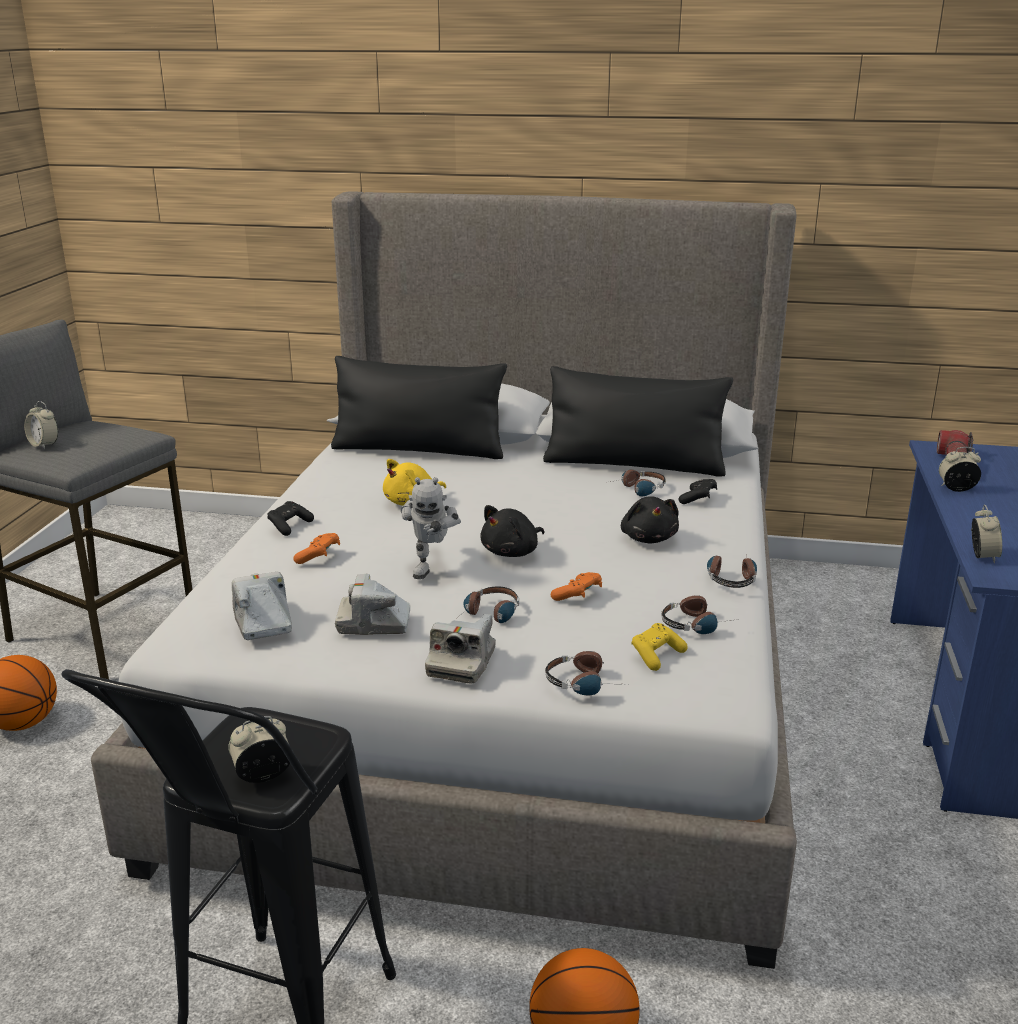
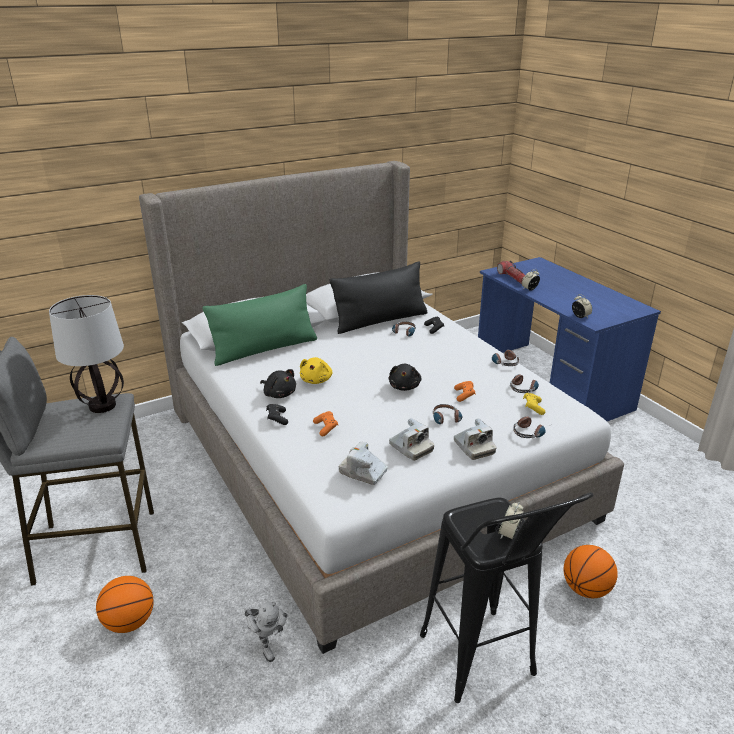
camera: 40 degrees left, 5 degrees up
alarm clock [24,401,58,449] -> none
black pillow [331,356,507,459] -> green pillow [203,284,317,366]
camera [335,574,410,635] -> camera turned 90 degrees counterclockwise [389,418,434,461]
toy robot [401,477,461,579] -> toy robot moved to [244,602,288,662]
black plush toy [621,496,679,543] -> black plush toy moved to [260,369,296,398]
none -> table lamp [49,295,124,413]

